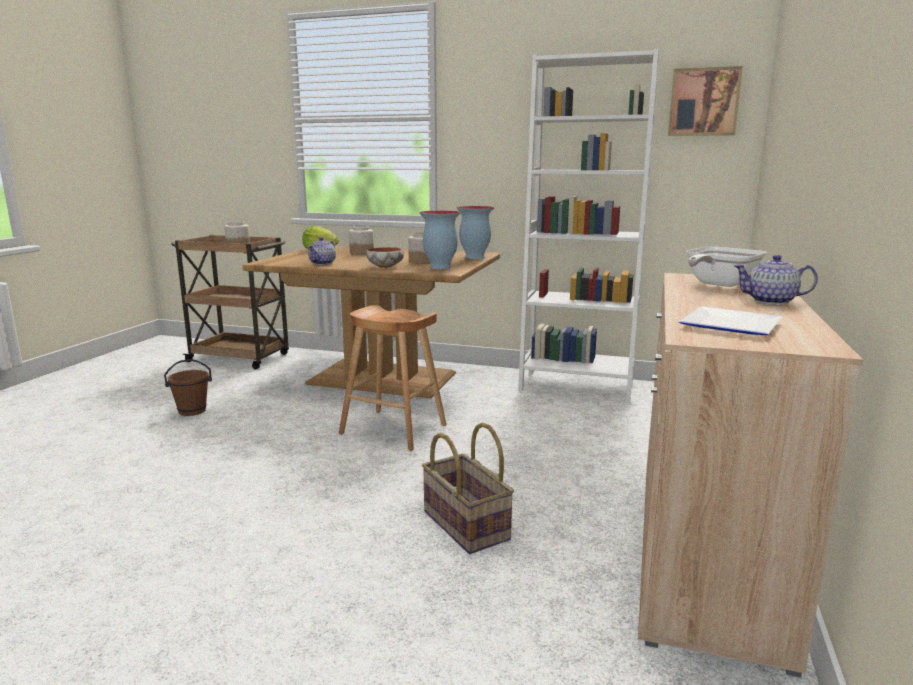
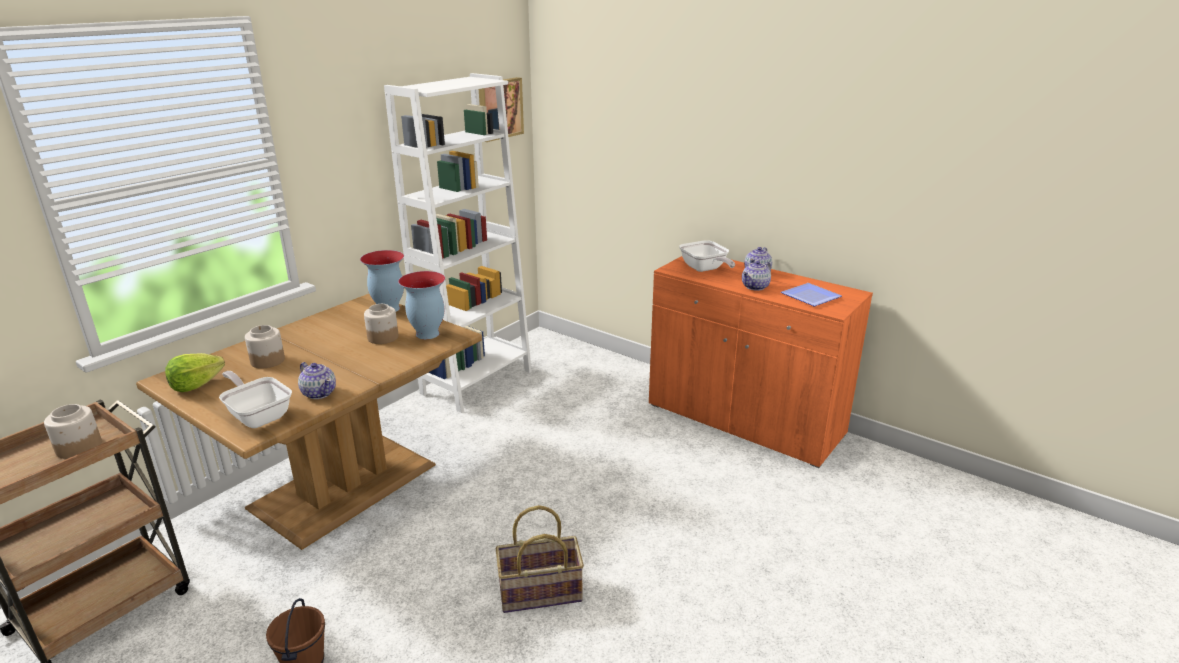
camera: 70 degrees left, 10 degrees up
brown stool [339,305,447,451] -> none
bowl [366,247,404,268] -> none
basket [422,423,514,554] -> basket moved to [496,505,584,613]
beige cabinet [638,273,863,678] -> orange cabinet [649,256,873,468]
none -> frying pan [219,371,292,428]
none -> teapot [742,261,771,291]

